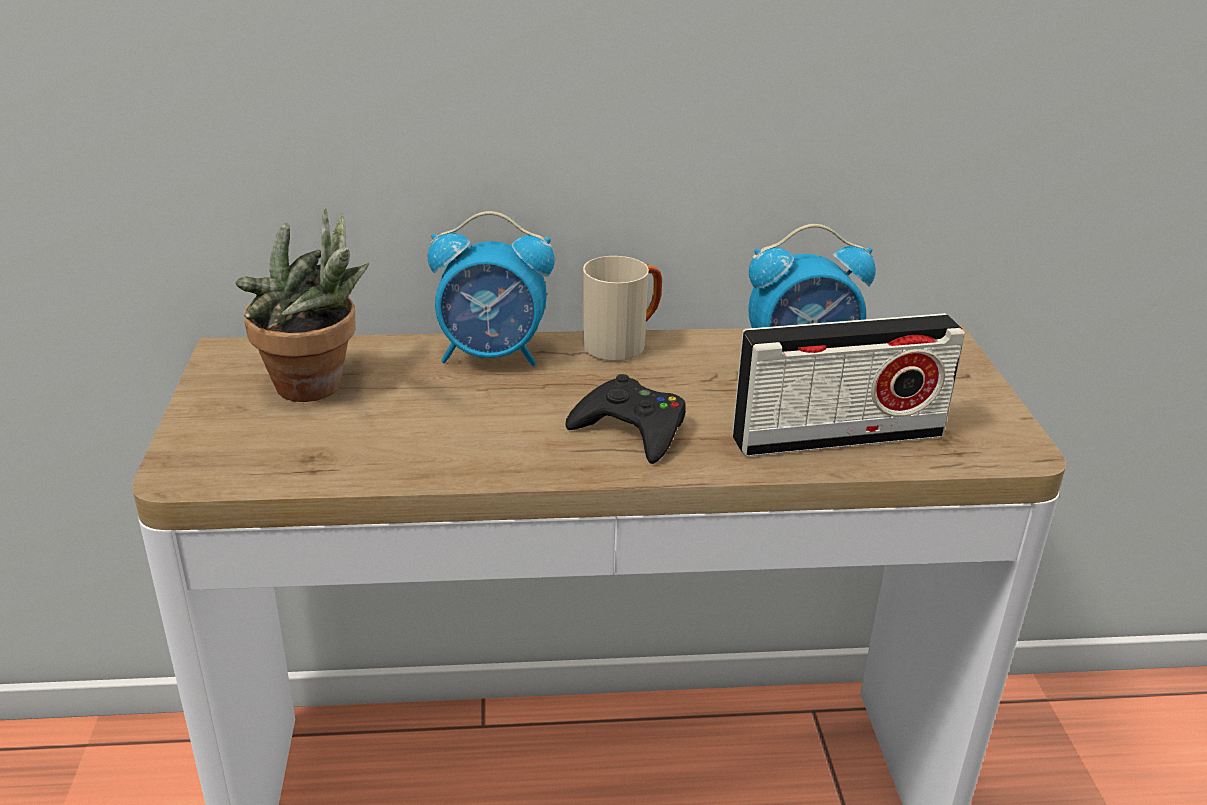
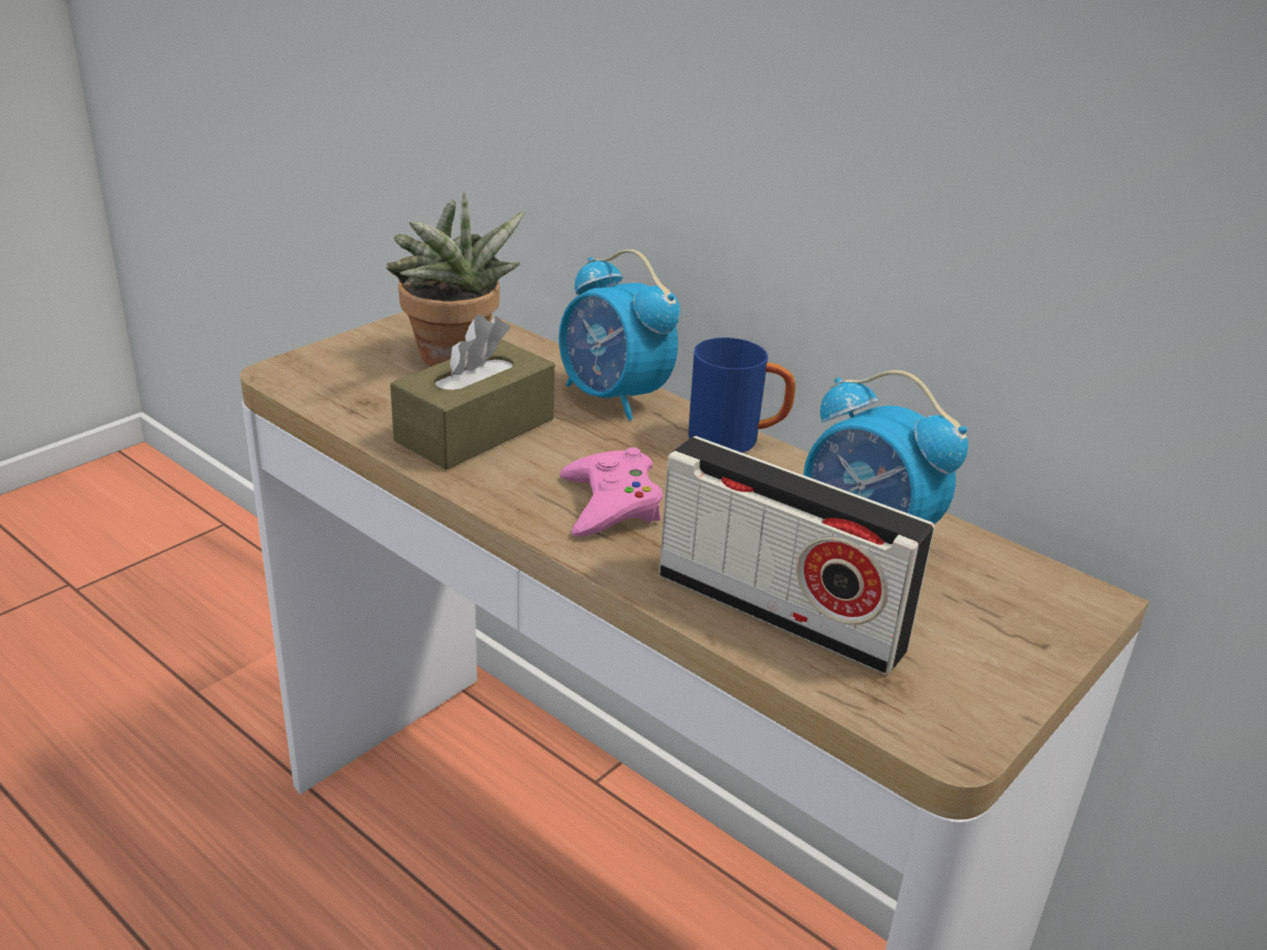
camera: 45 degrees right, 0 degrees up
black game controller [566,374,686,464] -> pink game controller [560,447,662,537]
beige mug [583,256,662,361] -> blue mug [688,337,796,453]
none -> brown tissue box [390,315,555,470]

